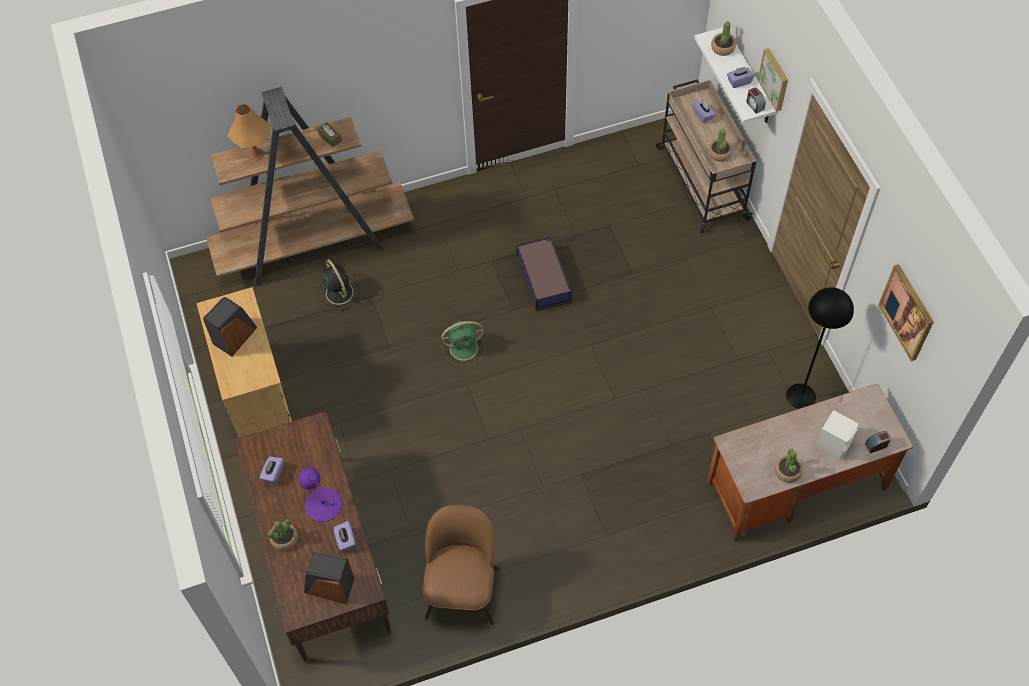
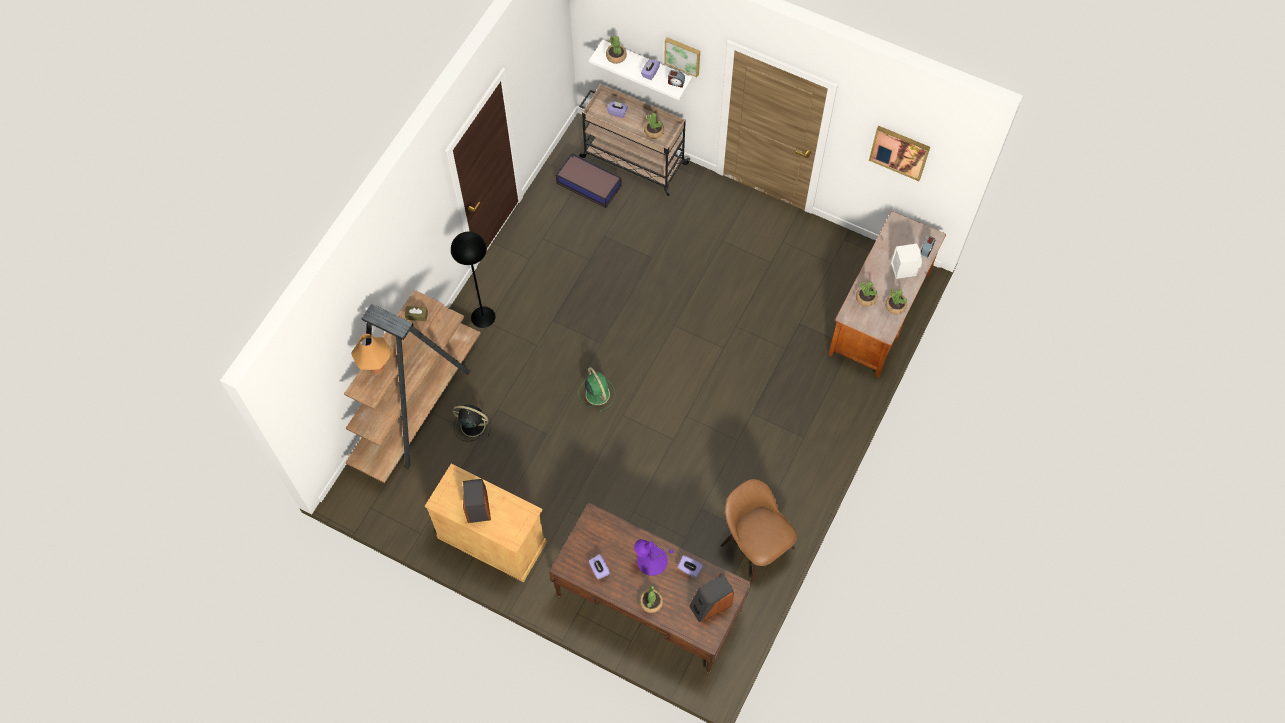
camera: 45 degrees left, 5 degrees up
green fan [441,320,485,366] -> green fan turned 60 degrees counterclockwise [578,367,616,412]
storage box [516,236,572,311] -> storage box moved to [556,153,622,208]
black floor lamp [786,287,854,409] -> black floor lamp moved to [451,231,495,328]
none -> potted plant [856,281,878,306]

